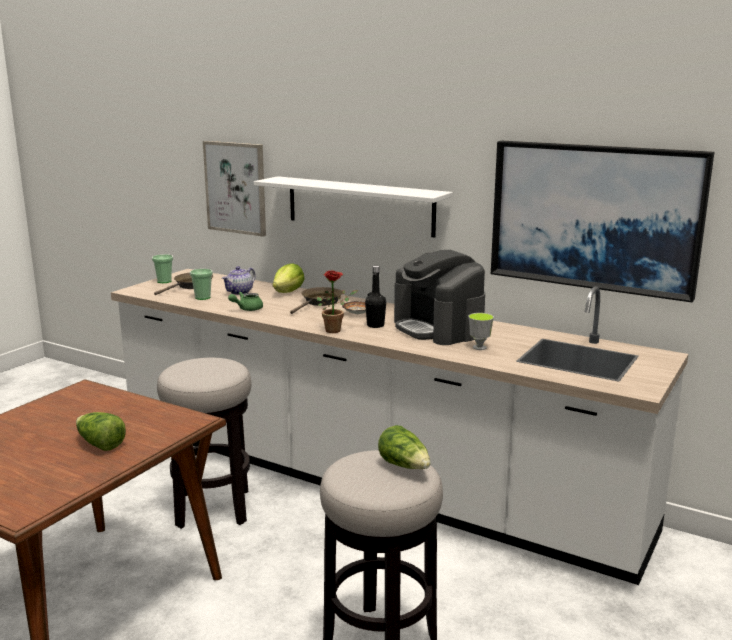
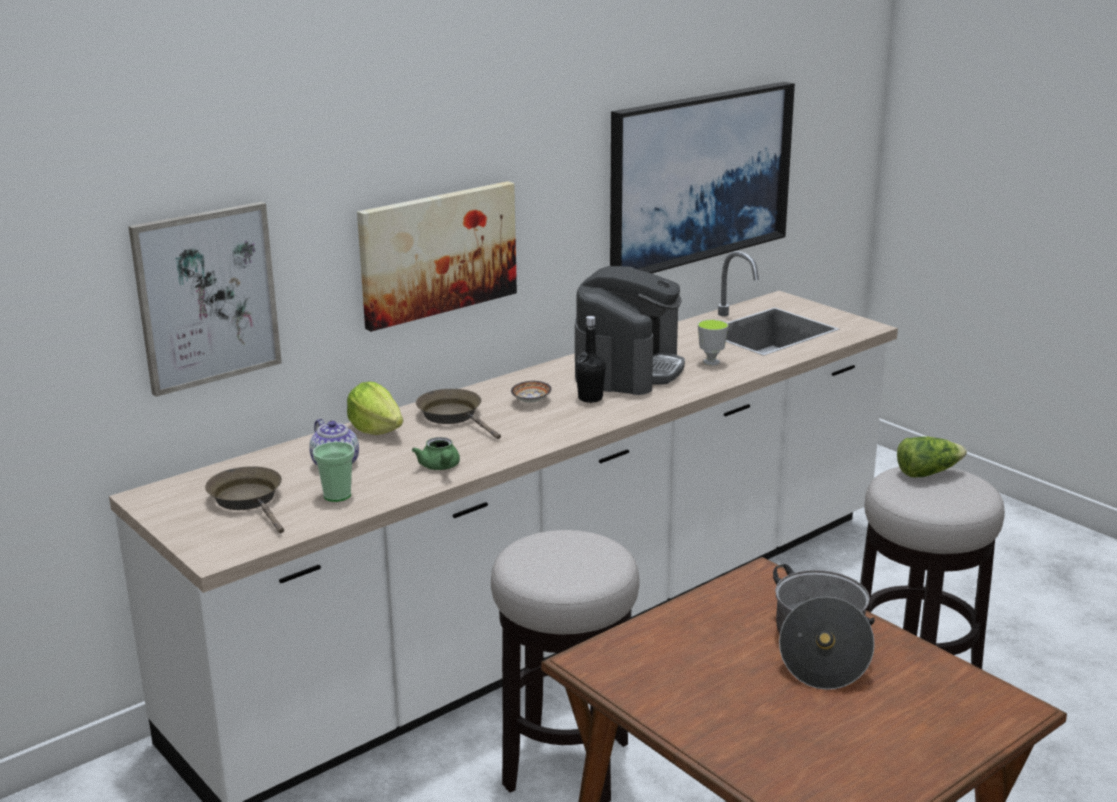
camera: 70 degrees left, 5 degrees up
lettuce [76,412,126,451] -> cooking pot [773,564,875,690]
cup [152,254,173,283] -> none
white shelf [254,176,453,238] -> picture [357,181,517,332]
potted plant [317,271,358,333] -> none
coffee machine [394,250,485,345] -> coffee machine turned 60 degrees counterclockwise [575,266,685,395]

